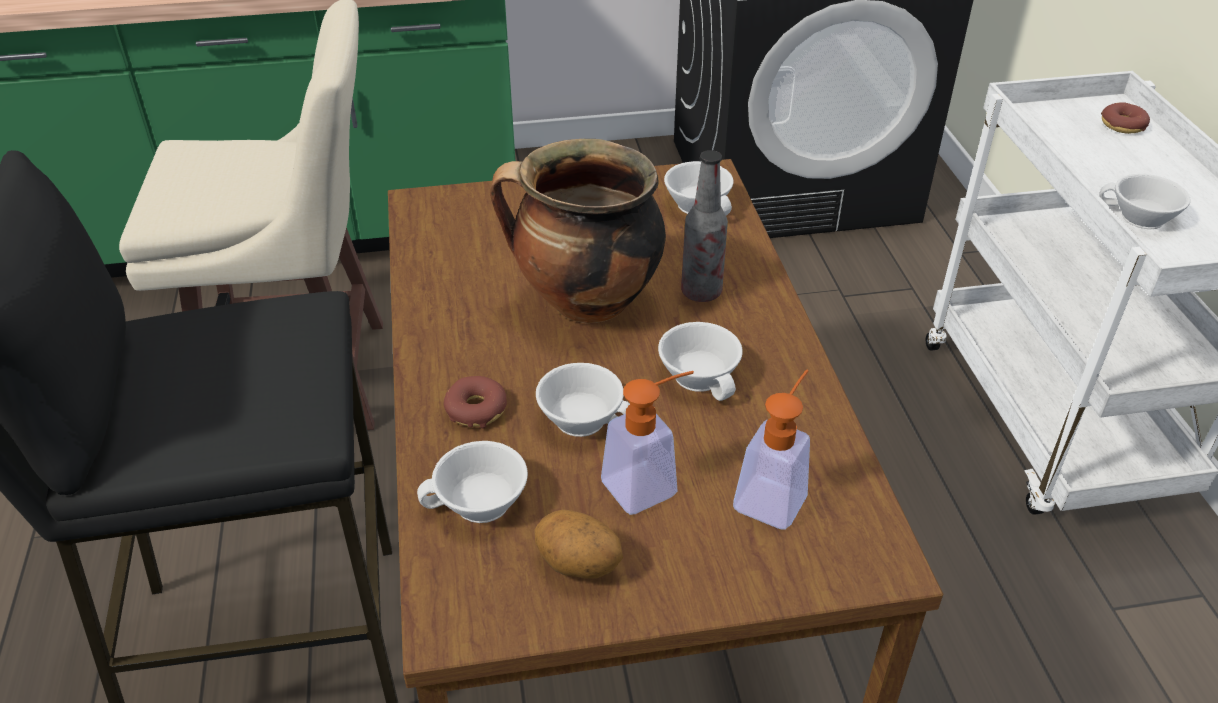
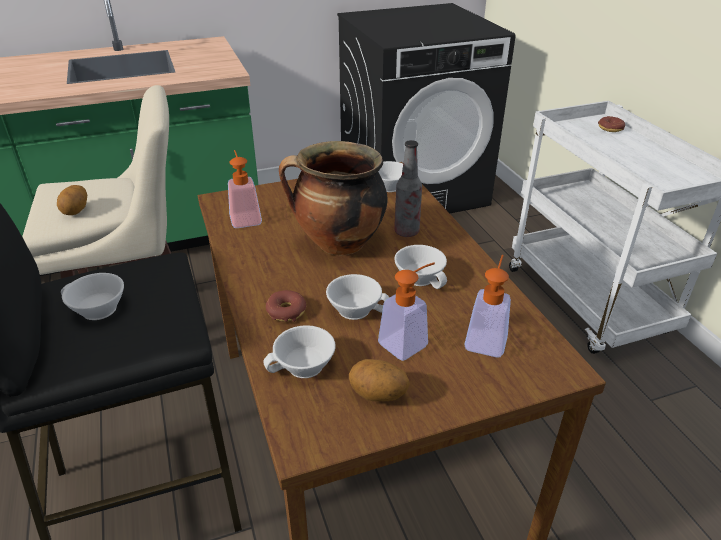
camera: 10 degrees left, 5 degrees down
white cup [1099,174,1190,229] -> white cup moved to [61,273,124,320]
none -> potato [57,185,87,215]
none -> soap dispenser [228,150,262,228]

